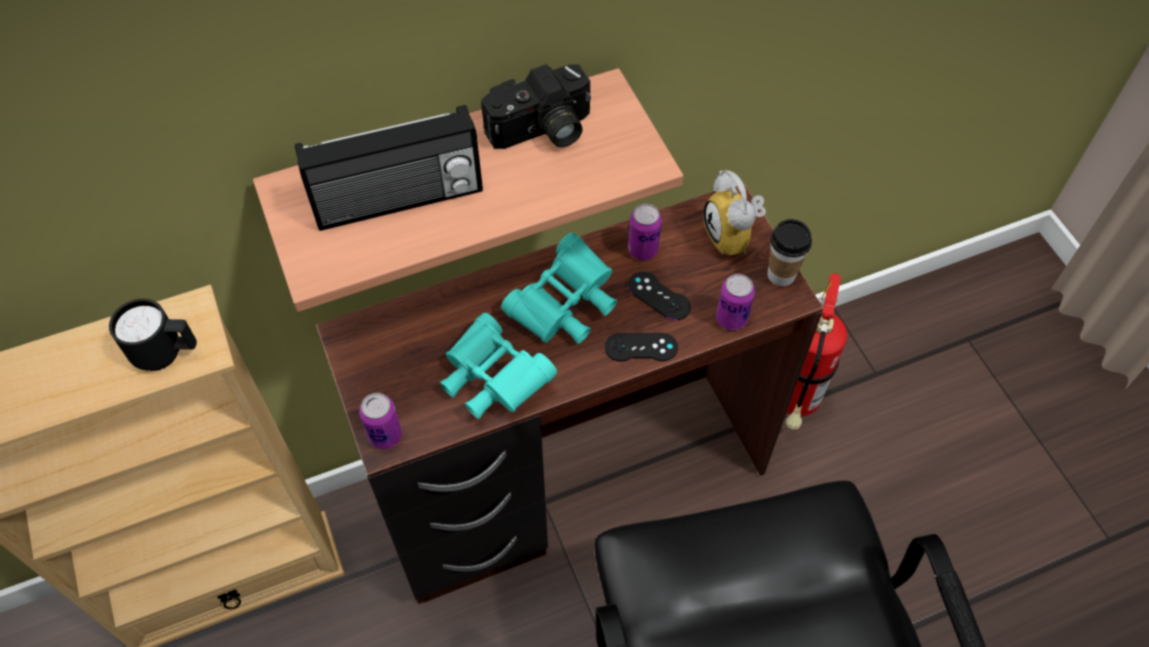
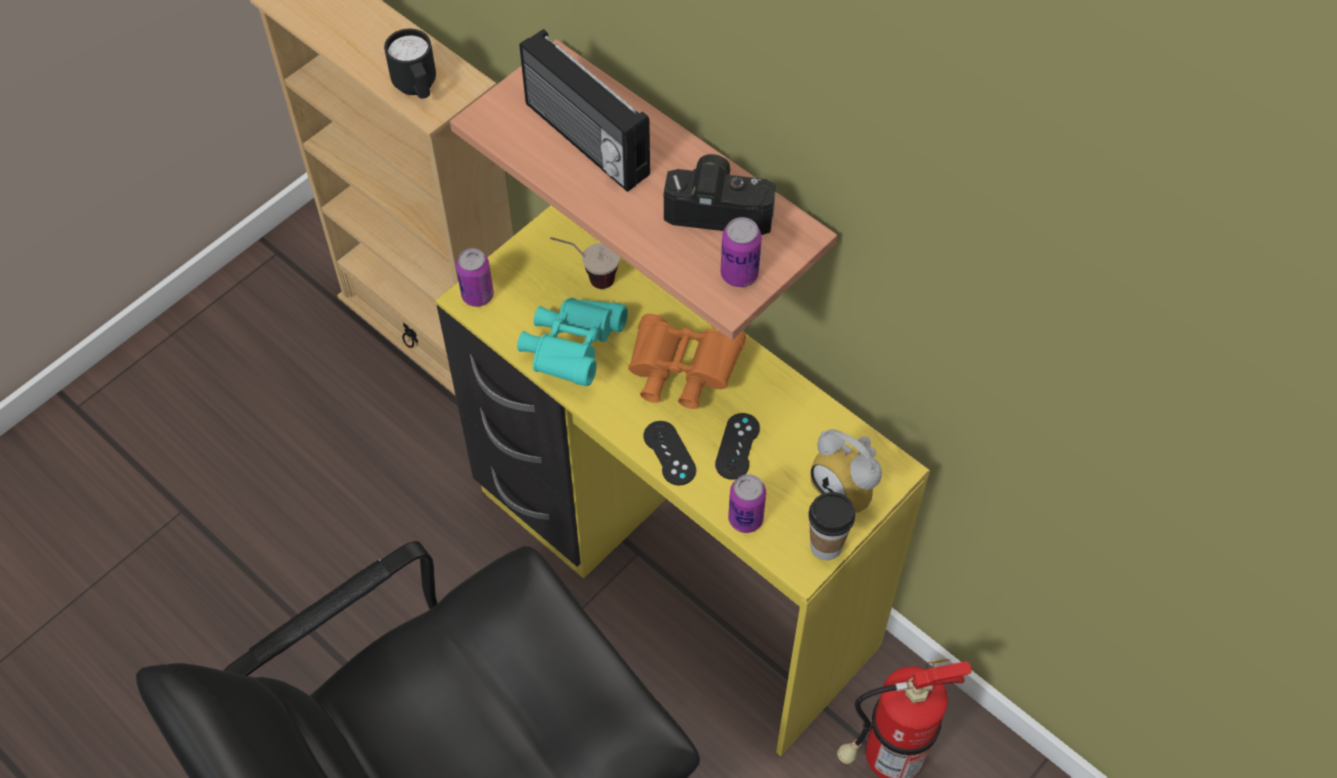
camera: 65 degrees right, 0 degrees up
brown desk [316,182,823,604] -> yellow desk [436,205,930,756]
camera [481,64,591,149] -> camera turned 150 degrees clockwise [663,154,776,235]
turquoise binoculars [501,233,617,344] -> orange binoculars [628,314,746,409]
can [628,204,662,260] -> can moved to [721,217,762,287]
alarm clock [703,170,766,255] -> alarm clock turned 90 degrees counterclockwise [810,429,882,513]
none -> cup [550,237,620,289]

